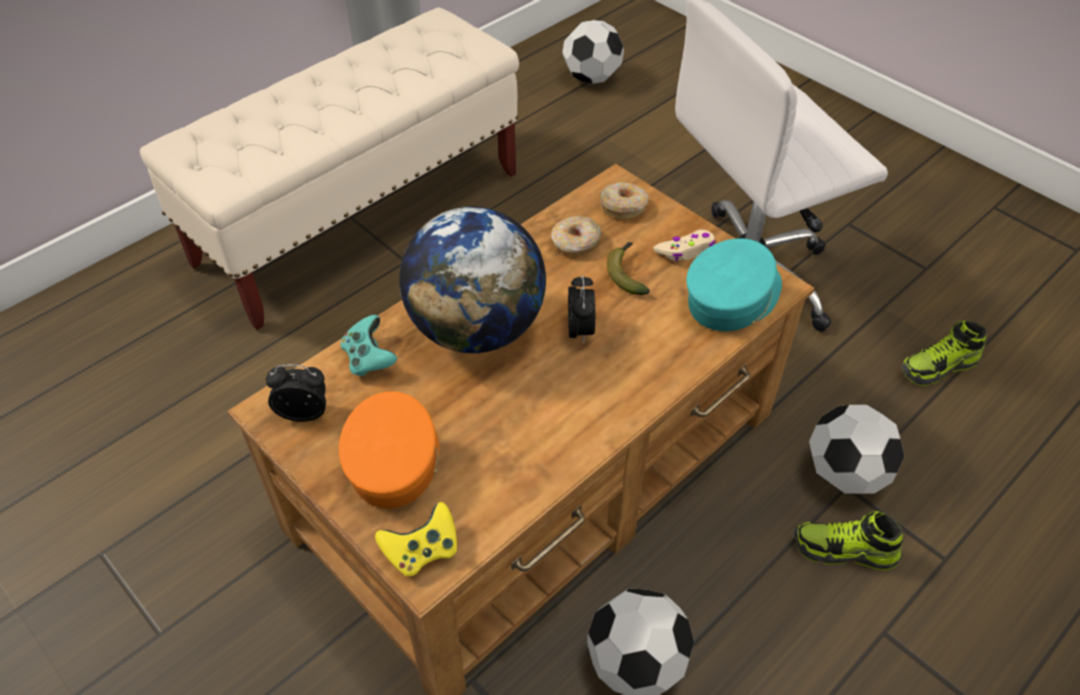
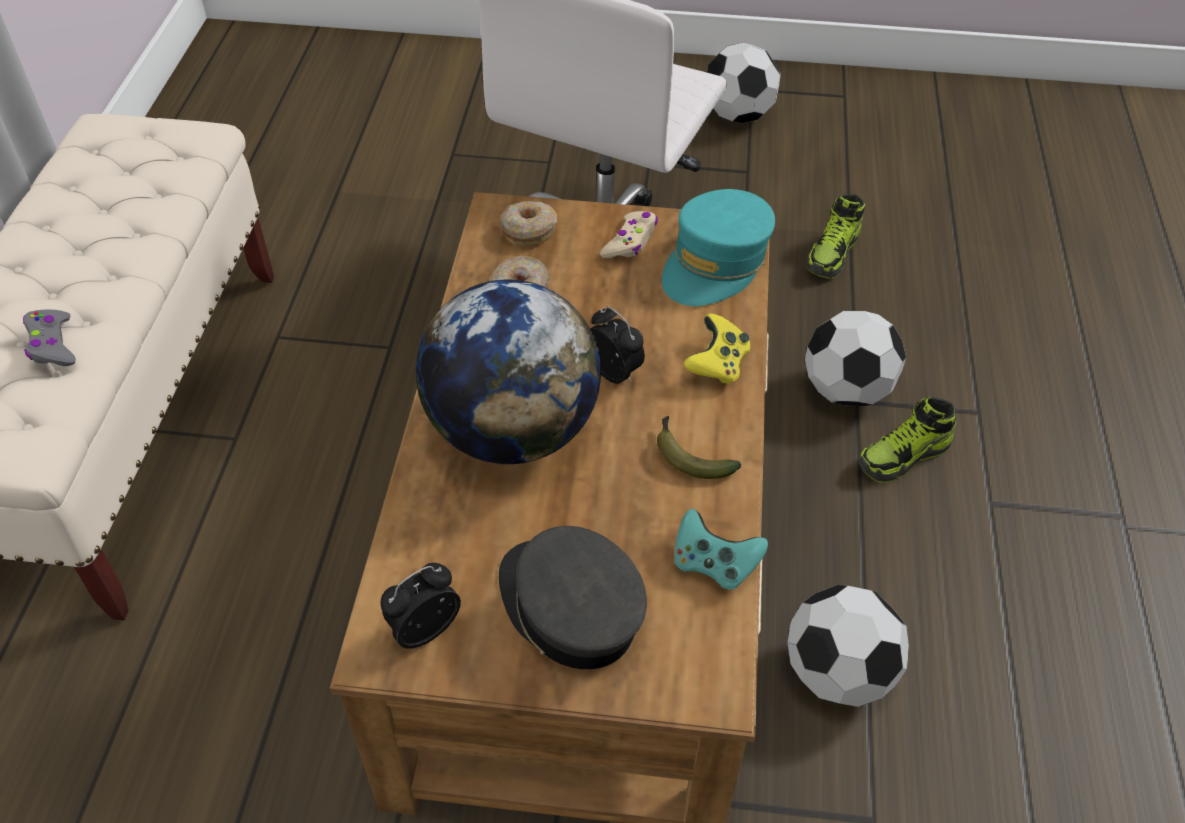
camera: 40 degrees left, 0 degrees up
orange cap [339,391,439,509] -> grey cap [499,526,647,669]
turquoise game controller [341,315,397,377] -> turquoise game controller moved to [675,509,768,590]
yellow game controller [375,502,457,576] -> yellow game controller moved to [684,314,750,385]
football [562,20,624,84] -> football moved to [707,42,781,123]
banana [607,242,650,295] -> banana moved to [657,416,741,479]
turquoise cap [686,238,782,331] -> turquoise cap turned 150 degrees counterclockwise [662,189,775,306]
none -> grey game controller [23,310,76,366]

